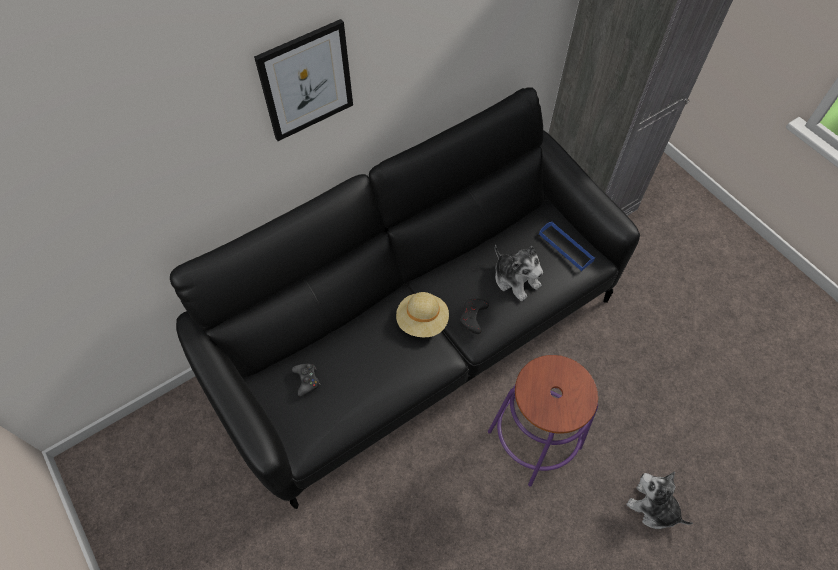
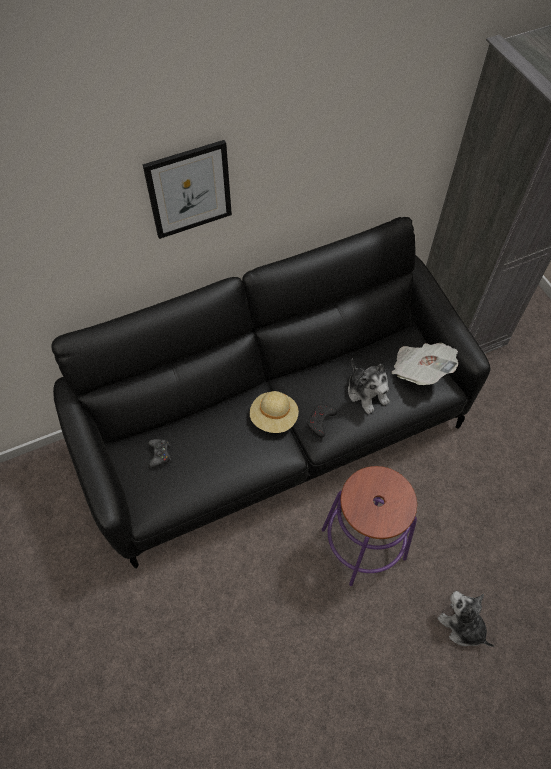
camera: 10 degrees right, 0 degrees up
blue tray [539,222,595,271] -> newspaper [391,343,458,385]

